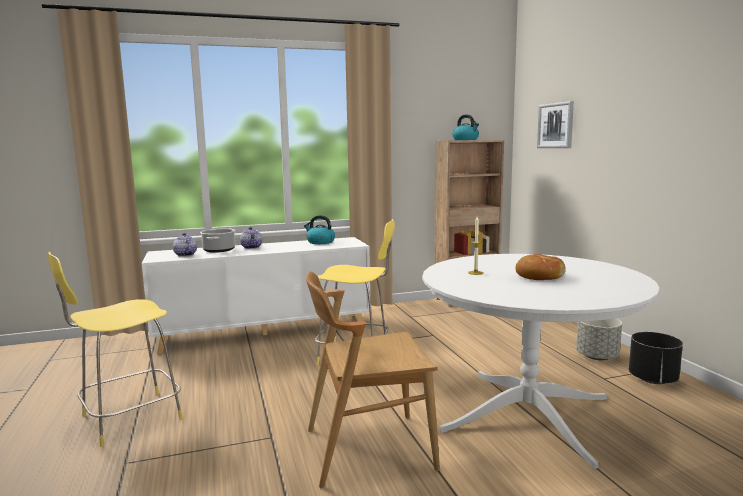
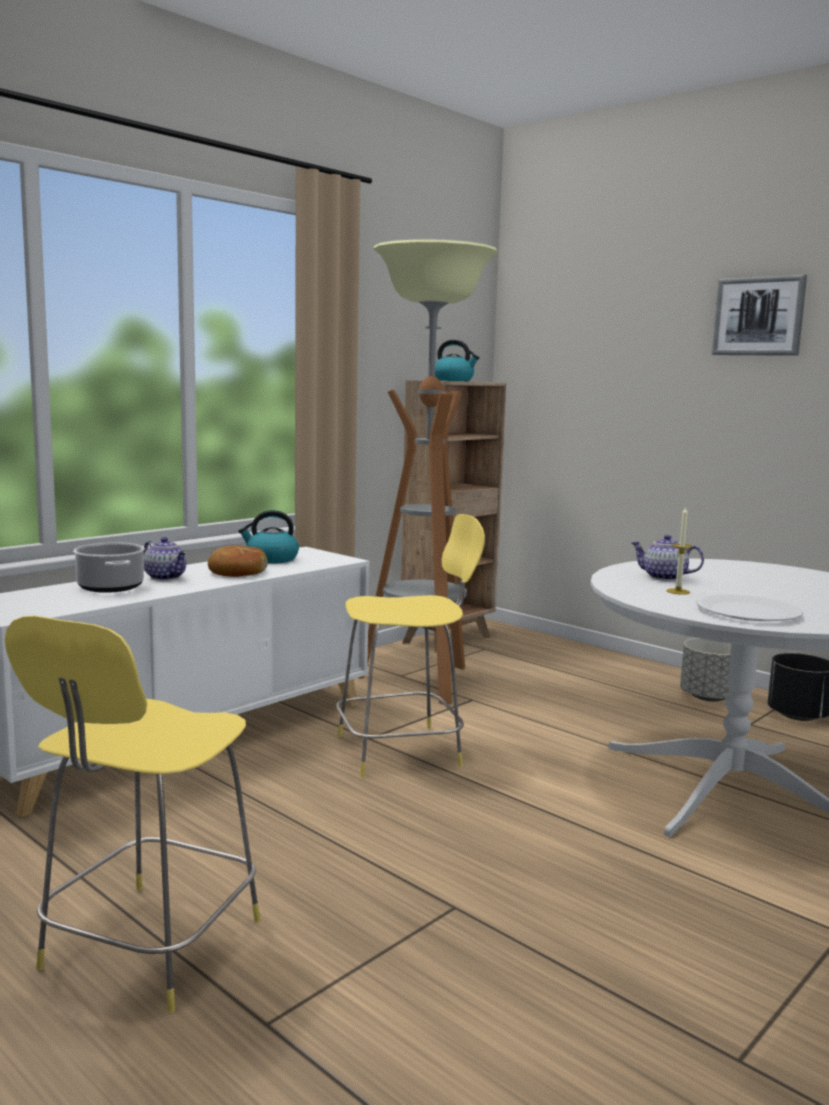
camera: 30 degrees left, 0 degrees up
teapot [173,233,197,257] -> teapot moved to [631,535,704,581]
brown chair [306,271,440,488] -> none
bread [515,254,566,280] -> bread moved to [208,545,268,577]
picture [537,101,574,148] -> picture moved to [712,275,807,356]
none -> floor lamp [358,239,497,704]
none -> white plate [696,594,803,621]

